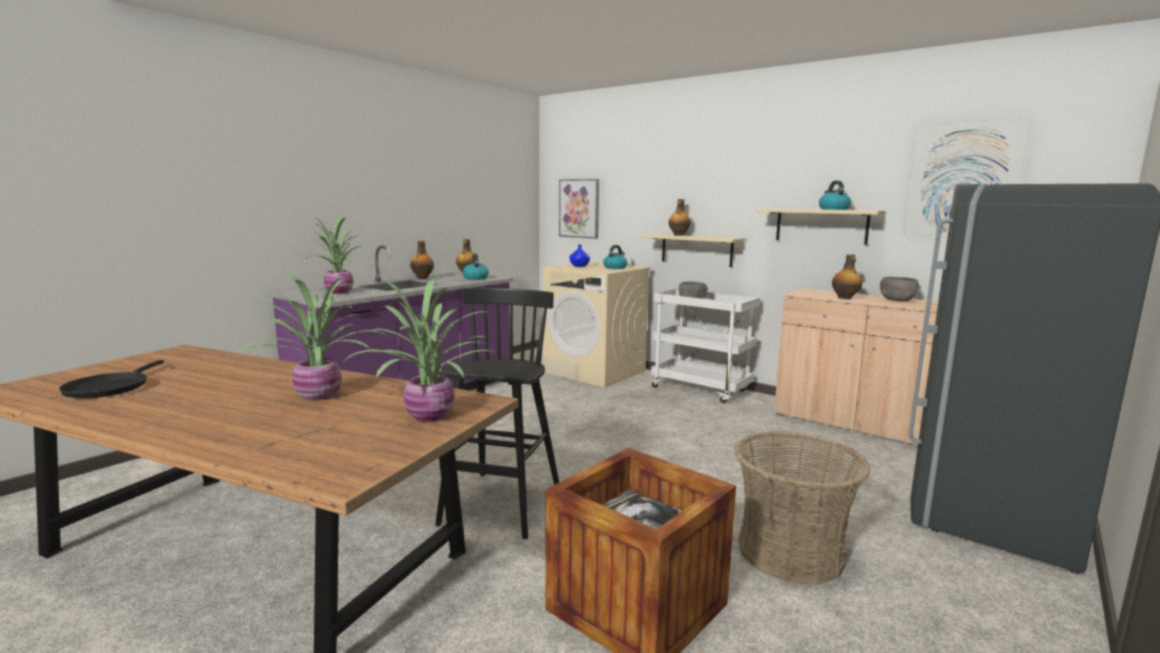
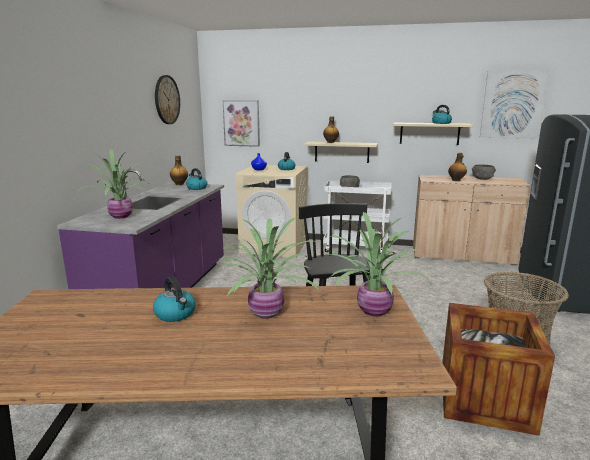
camera: 25 degrees left, 5 degrees up
black frying pan [59,360,164,399] -> none
bottle [410,241,434,279] -> none
none -> kettle [153,276,196,322]
none -> wall clock [155,75,180,124]

